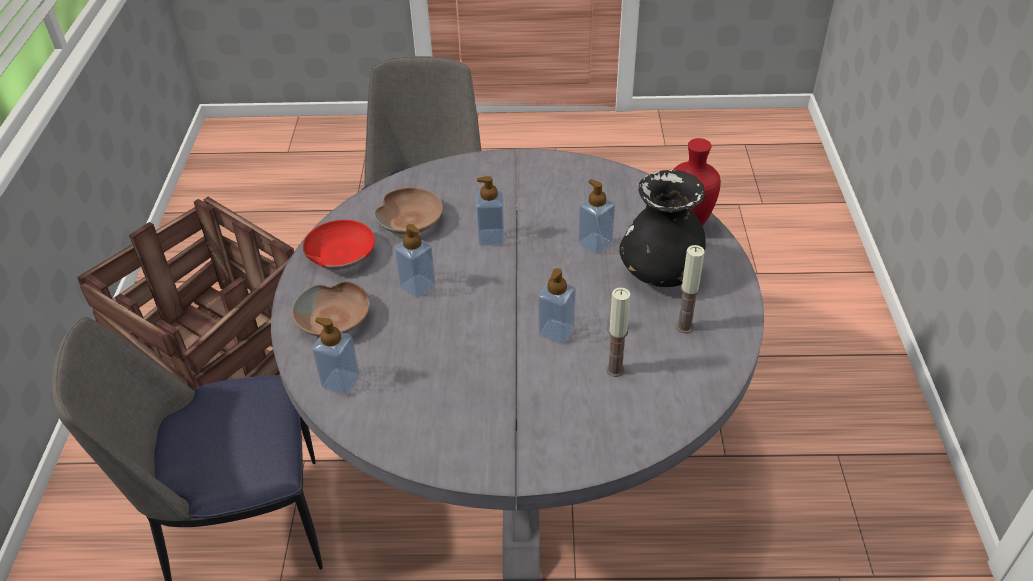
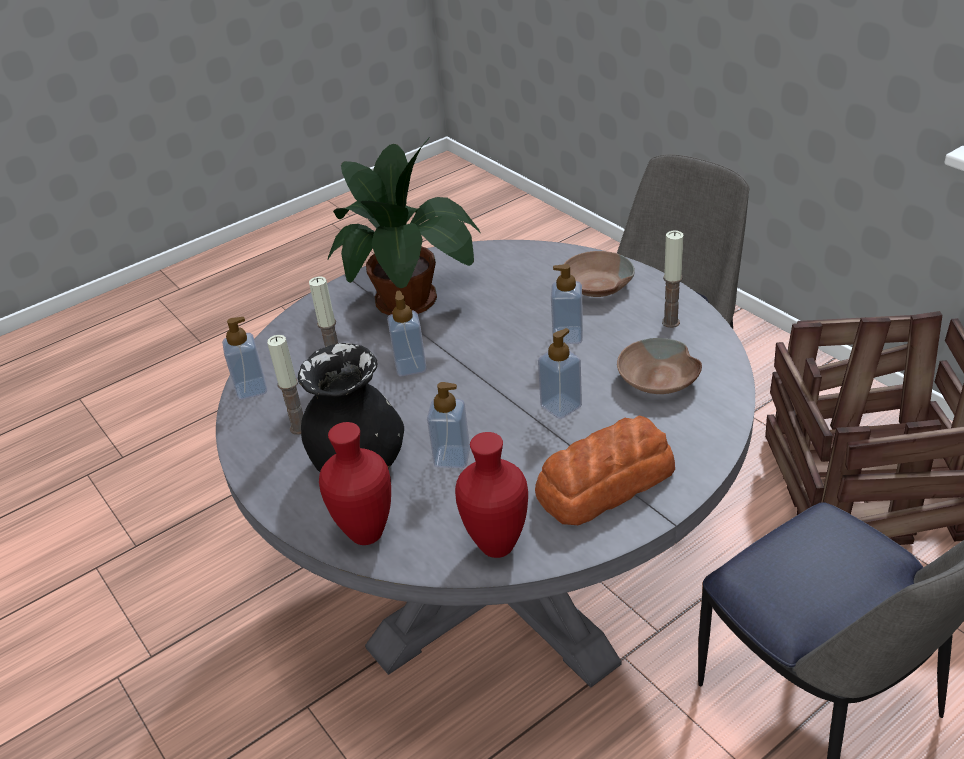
camera: 145 degrees right, 5 degrees down
red bowl [303,220,375,270] -> candle [662,231,684,328]
soap dispenser [312,317,360,395] -> soap dispenser moved to [222,317,267,400]
none -> potted plant [327,137,480,315]
none -> red vase [455,432,528,558]
none -> bread [535,416,675,525]

